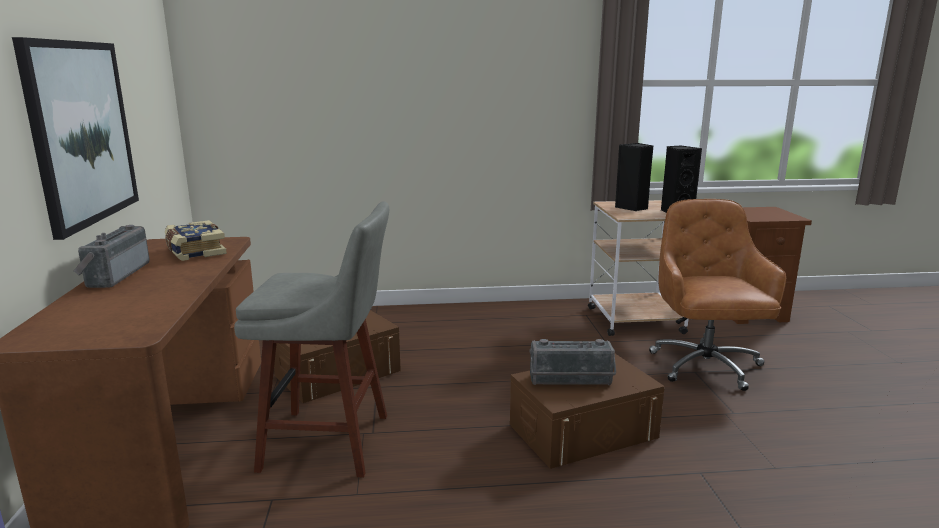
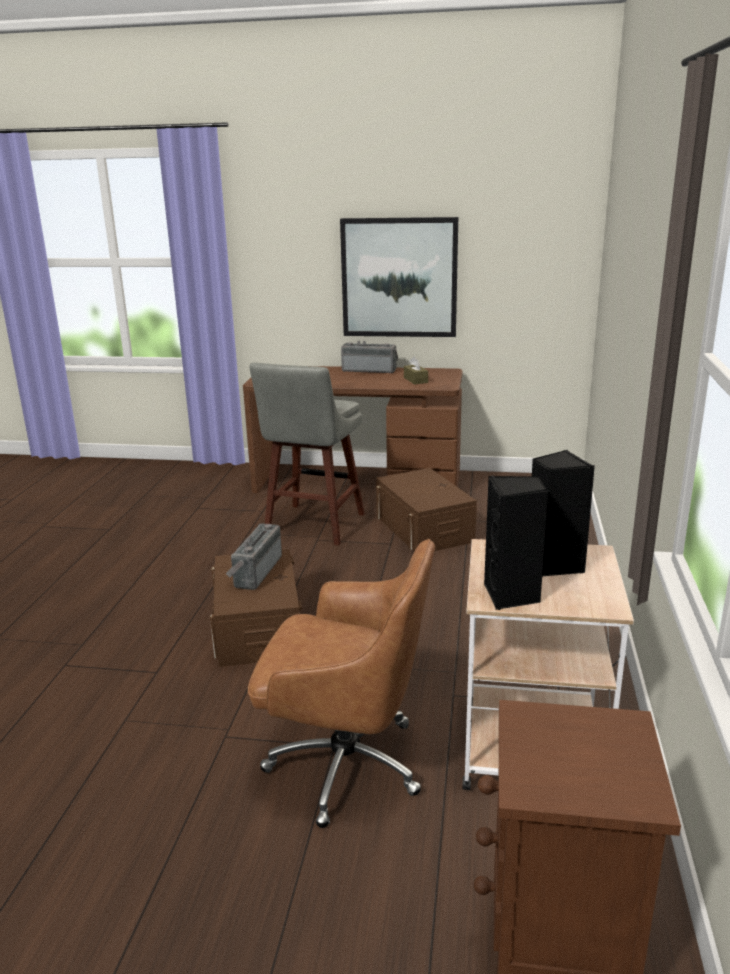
camera: 105 degrees right, 5 degrees up
book [165,220,227,261] -> brown tissue box [404,357,428,385]

